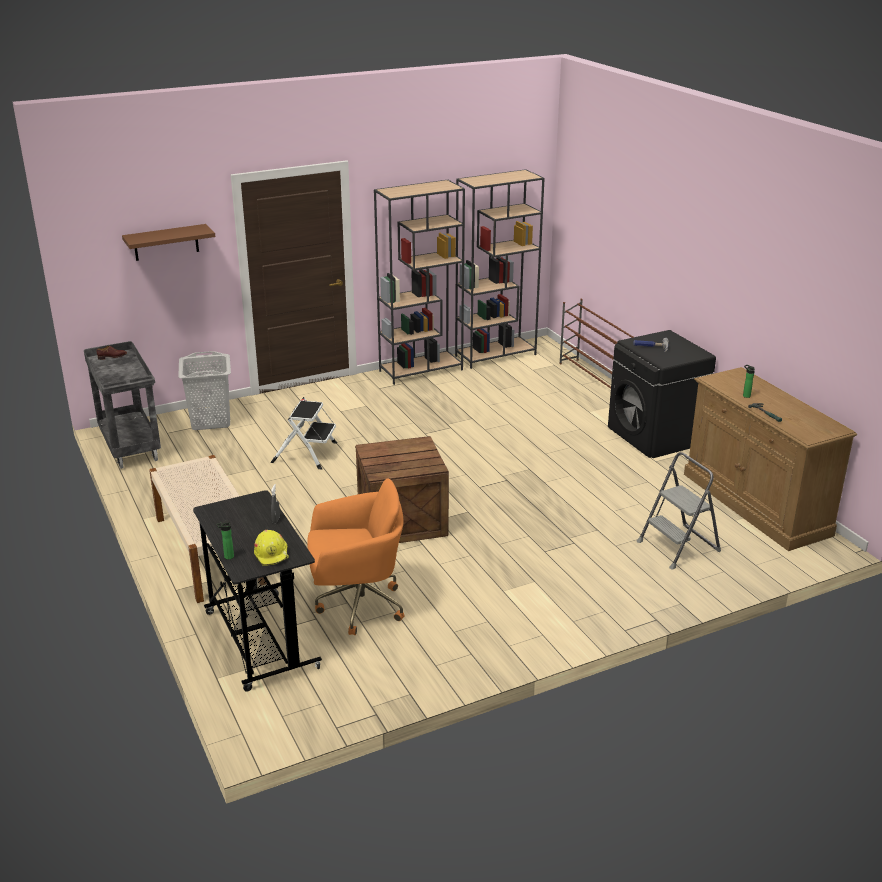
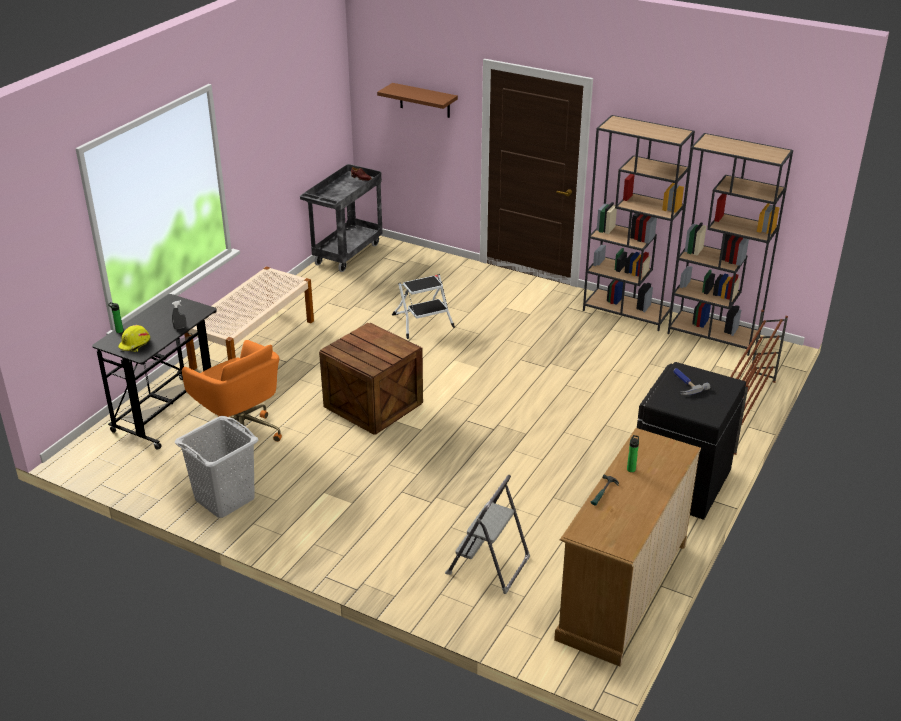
camera: 55 degrees right, 5 degrees up
grey laundry basket [178,351,231,430] -> grey laundry basket moved to [175,416,258,518]

